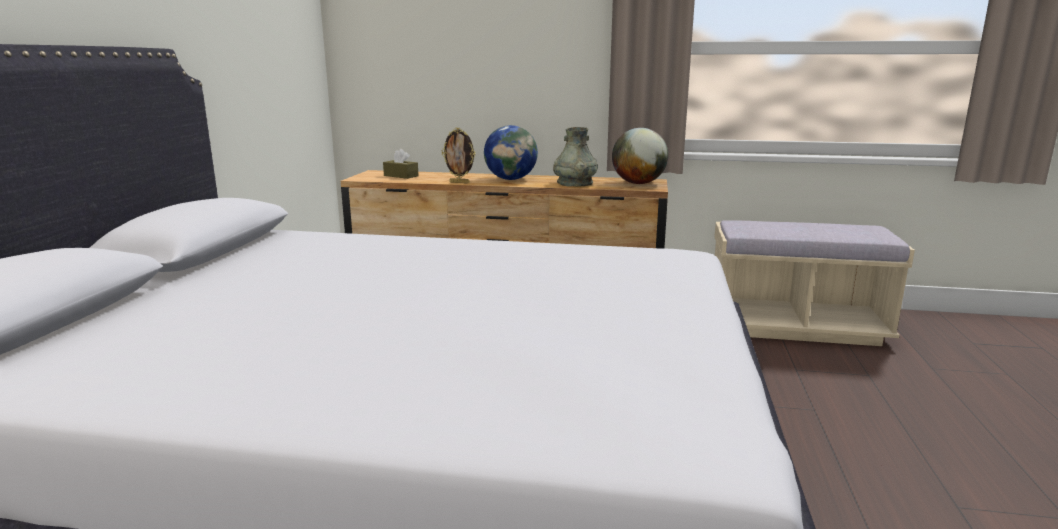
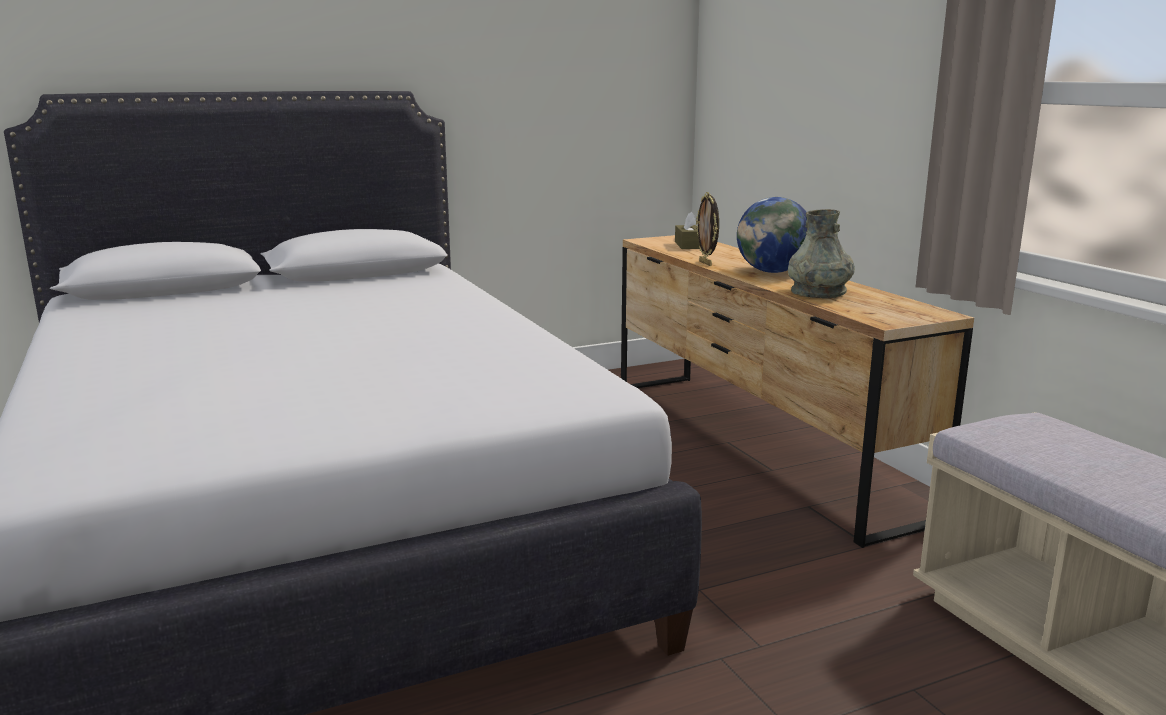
camera: 55 degrees right, 0 degrees up
globe [612,128,668,184] -> none

